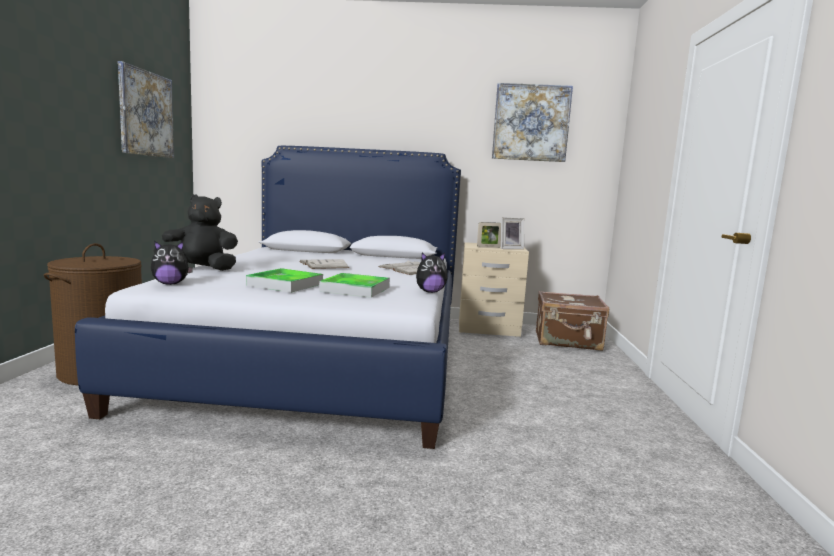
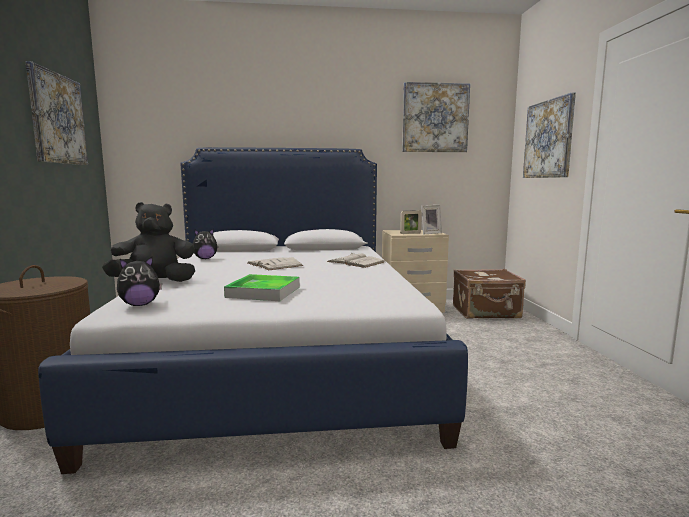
camera: 10 degrees left, 0 degrees up
tray [319,273,390,298] -> none
plush toy [416,253,448,293] -> plush toy moved to [193,229,218,259]
none -> picture [523,92,576,178]

